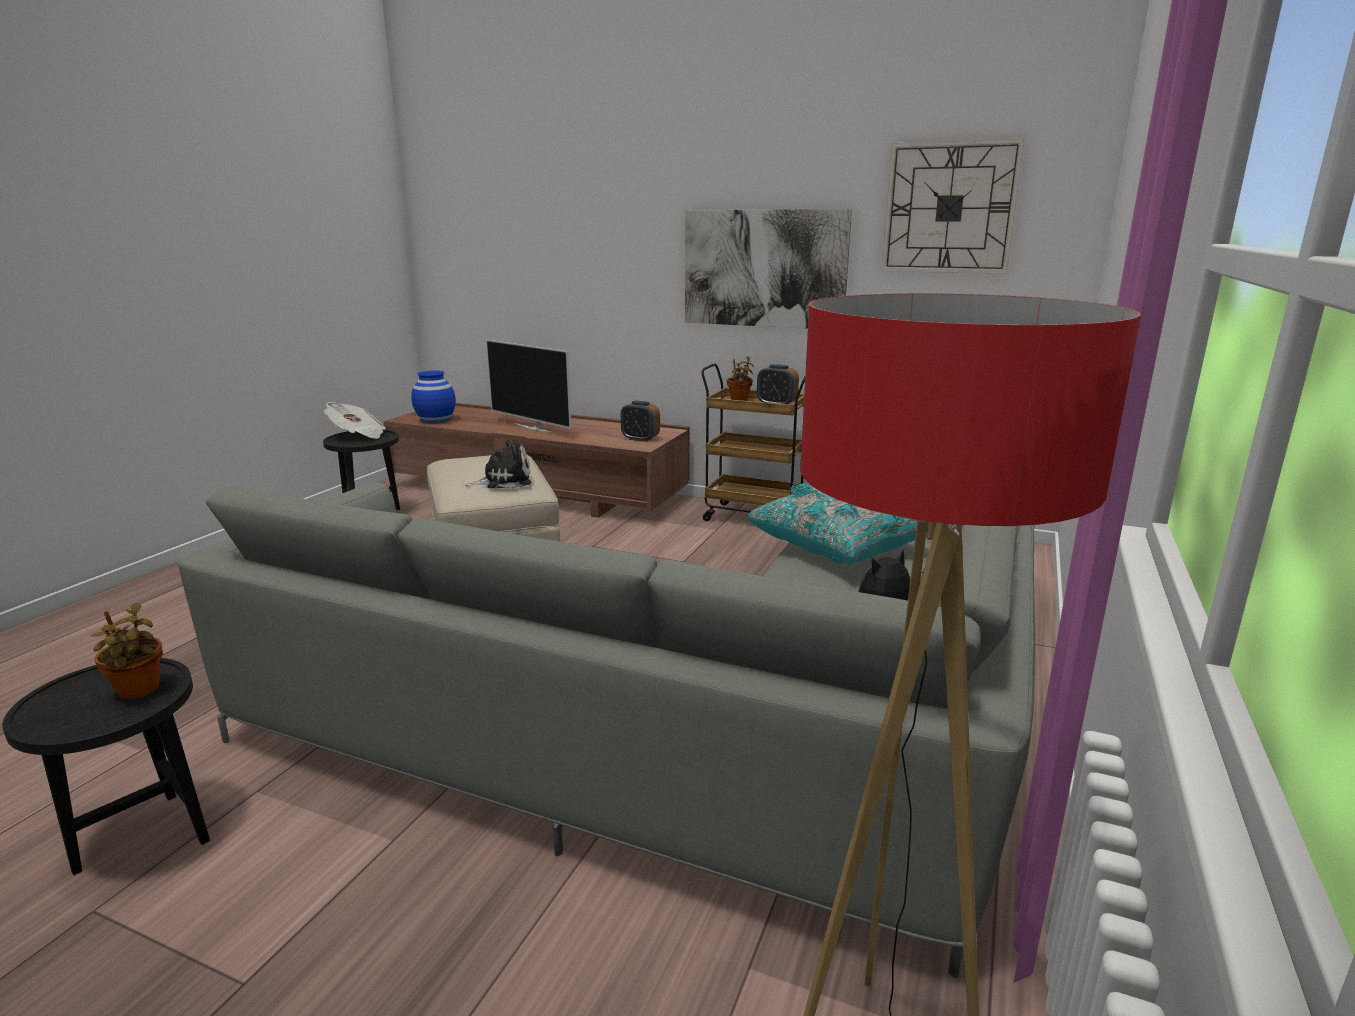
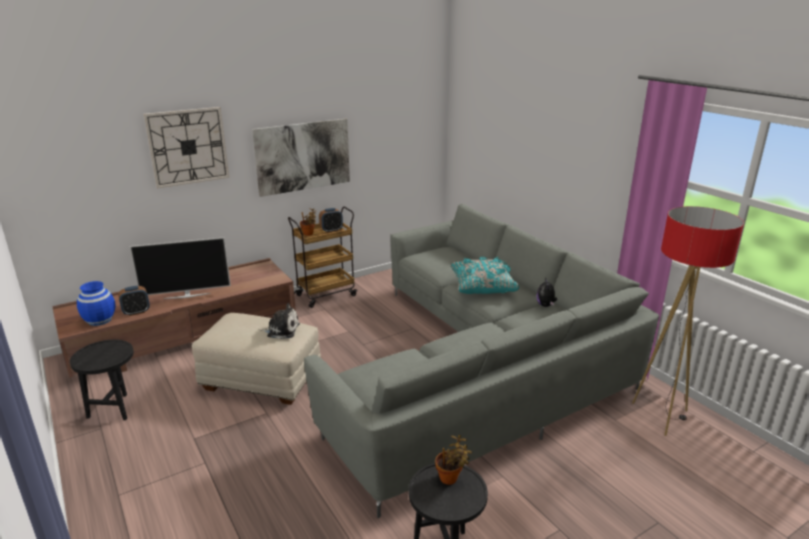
camera: 55 degrees left, 5 degrees up
newspaper [324,402,386,439] -> none
plush toy [465,440,531,488] -> plush toy turned 75 degrees clockwise [259,303,300,339]
alarm clock [621,401,660,442] -> alarm clock moved to [118,286,150,316]
wall clock [881,139,1025,274] -> wall clock moved to [144,107,229,189]

